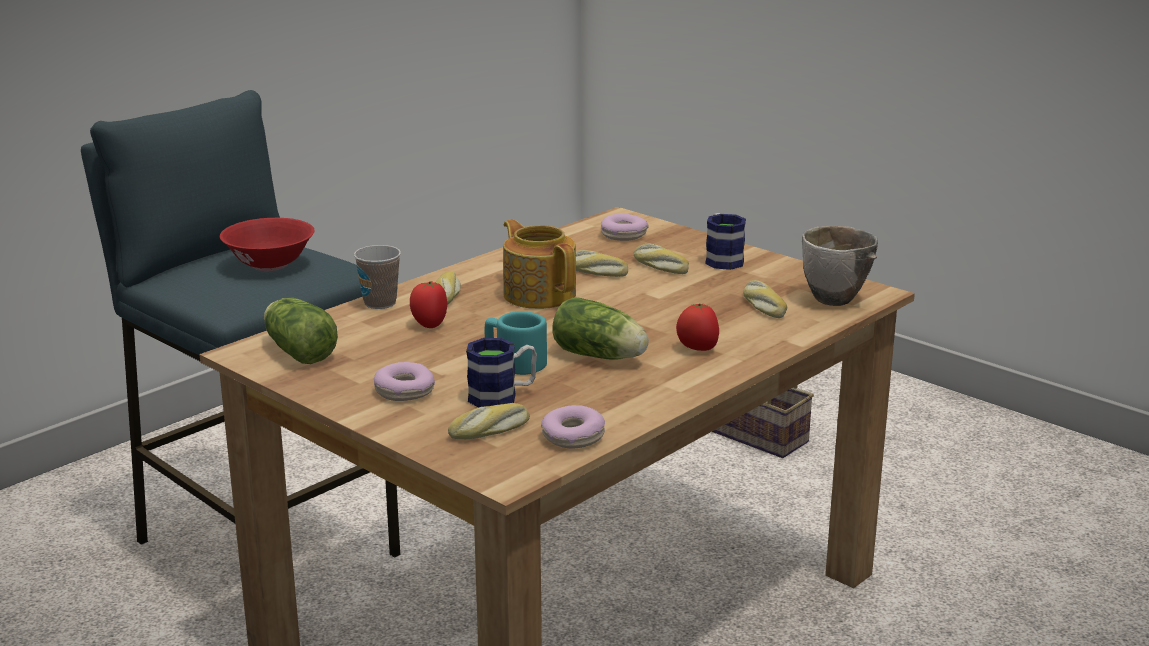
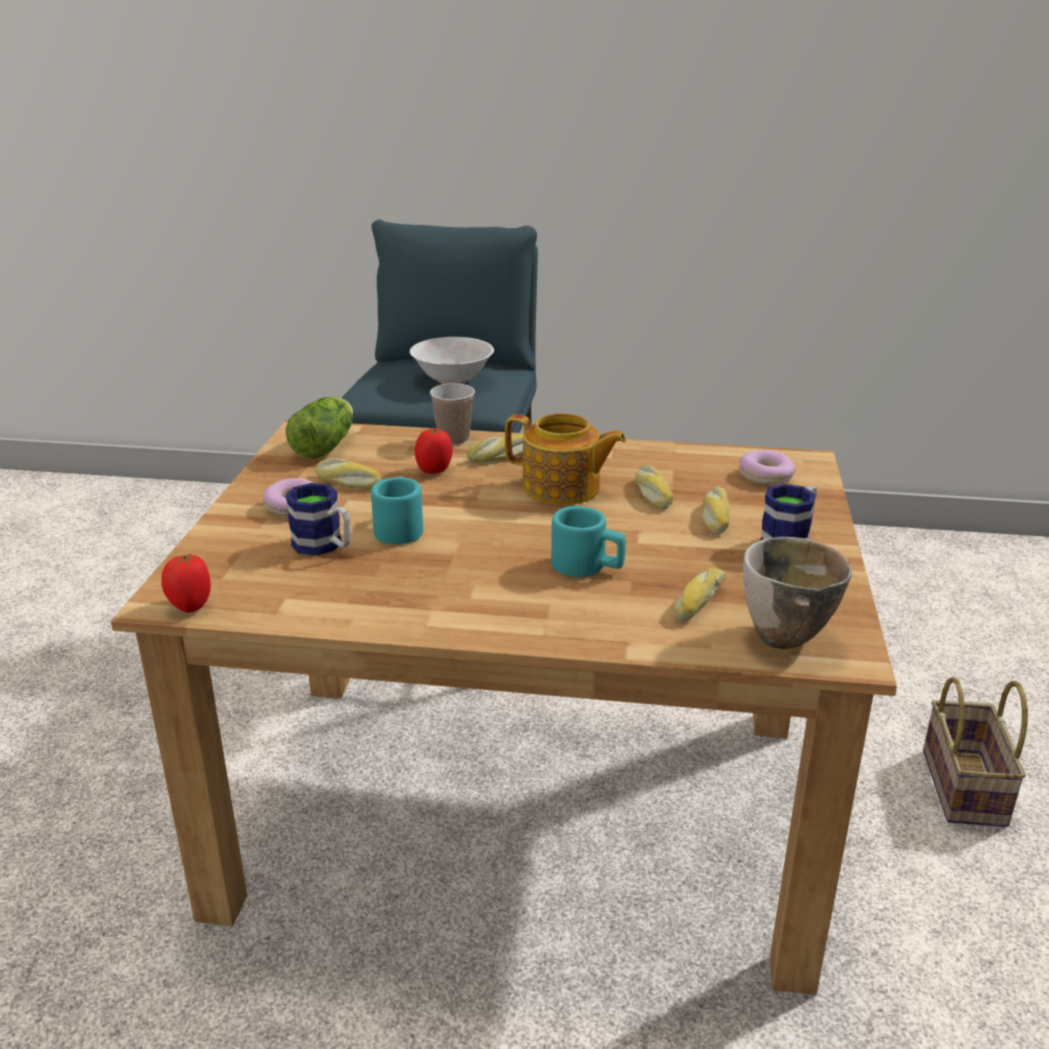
camera: 55 degrees right, 5 degrees up
red bowl [220,218,315,271] -> white bowl [410,337,494,384]
bread [448,403,530,439] -> bread moved to [315,458,381,489]
teapot [503,219,576,309] -> teapot turned 90 degrees clockwise [505,413,626,505]
donut [541,405,605,448] -> none
lettuce [552,297,649,360] -> none
tomato [676,304,719,351] -> tomato moved to [161,553,211,613]
none -> turquoise mug [551,506,626,577]

